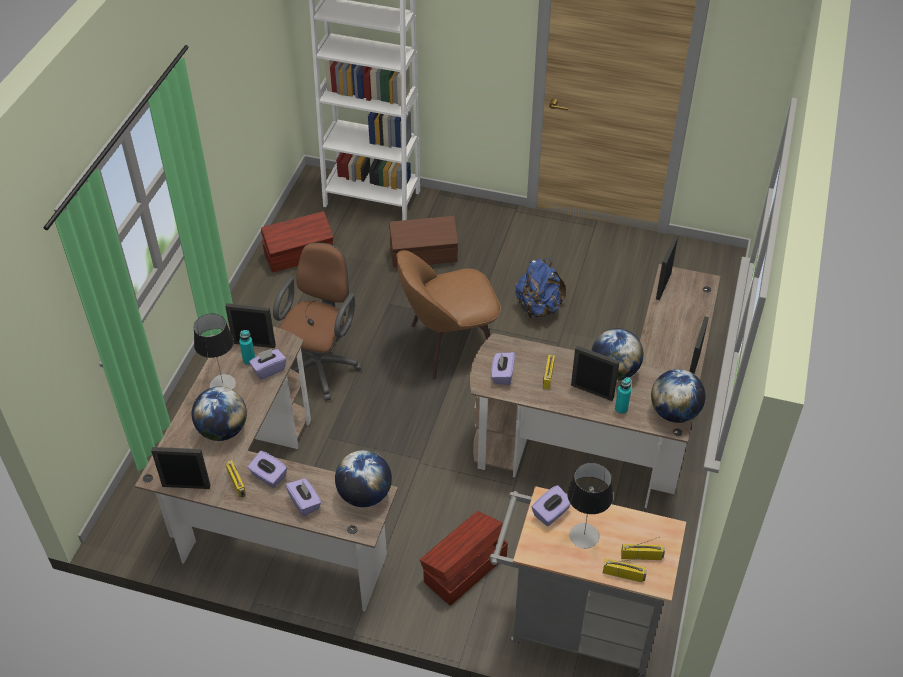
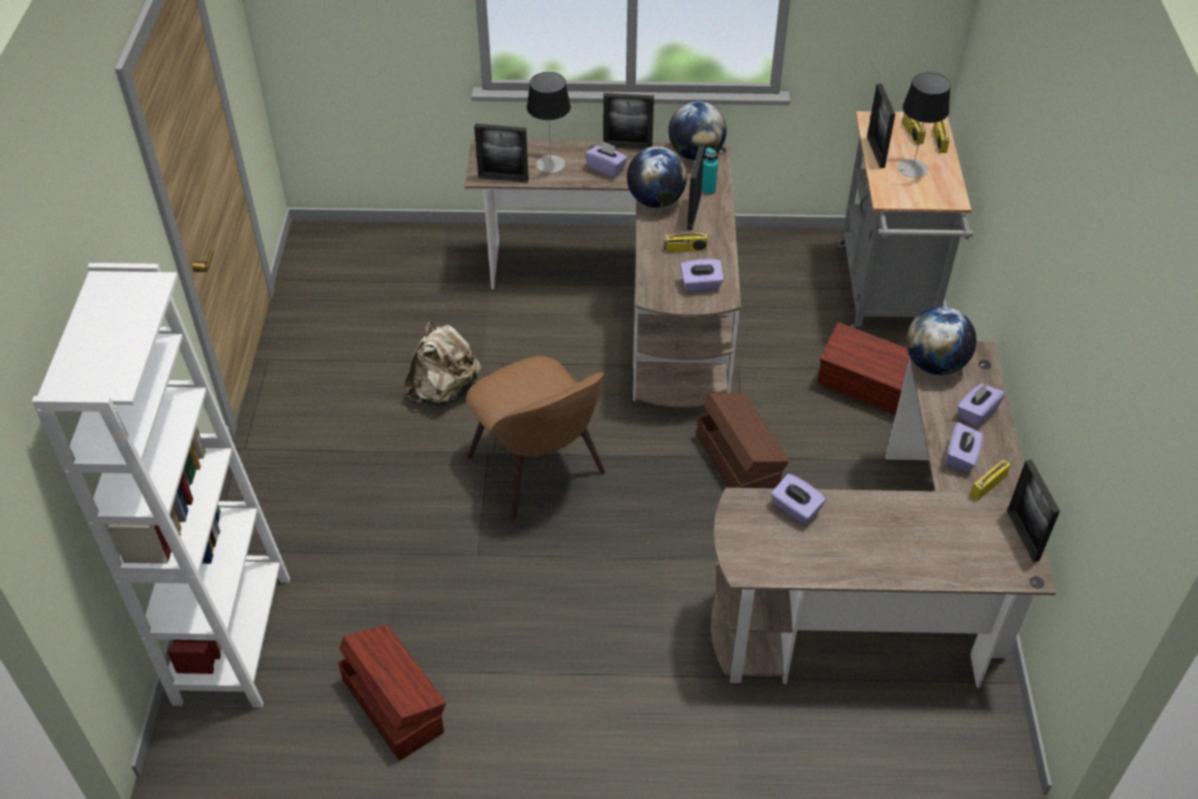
camera: 105 degrees left, 0 degrees up
globe [192,387,247,441] -> none
table lamp [194,314,236,390] -> table lamp moved to [527,72,571,173]
picture frame [225,303,276,348] -> picture frame moved to [867,83,895,168]
turquoise bottle [239,330,255,365] -> none
brown office chair [273,243,362,401] -> none
brown storage box [389,216,458,268] -> brown storage box moved to [697,393,789,488]
blue backpack [515,258,566,319] -> beige backpack [404,321,481,405]
purple tissue box [532,485,571,526] -> purple tissue box moved to [585,141,628,178]

